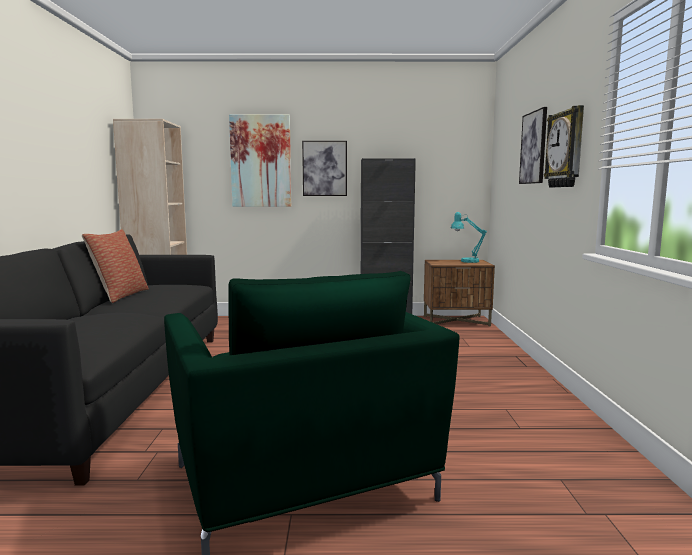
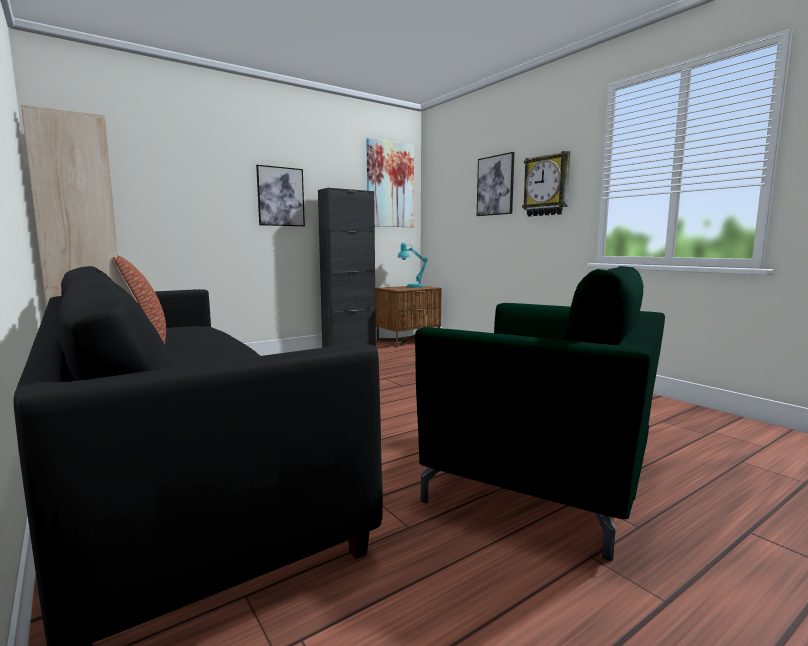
camera: 35 degrees left, 0 degrees up
picture [229,115,291,207] -> picture moved to [367,138,414,227]

